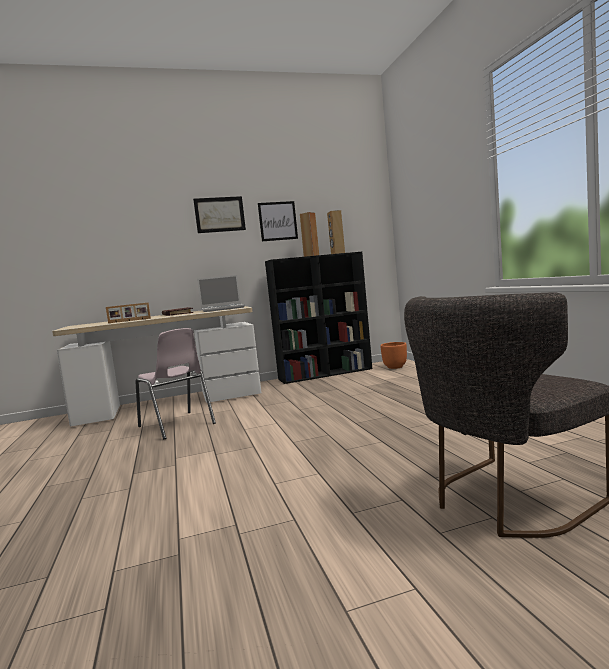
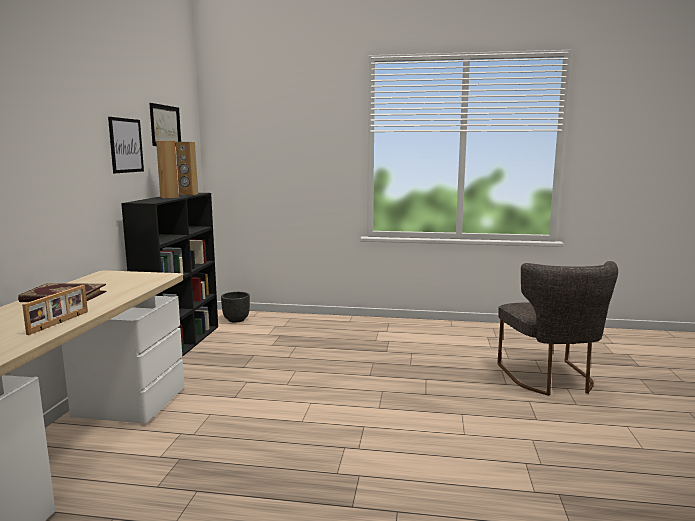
camera: 65 degrees left, 5 degrees up
pink chair [136,328,216,440] -> none
picture [193,196,246,233] -> picture moved to [149,103,181,146]
laptop [197,275,245,312] -> none
orange planter [380,342,407,369] -> black planter [221,292,250,323]

